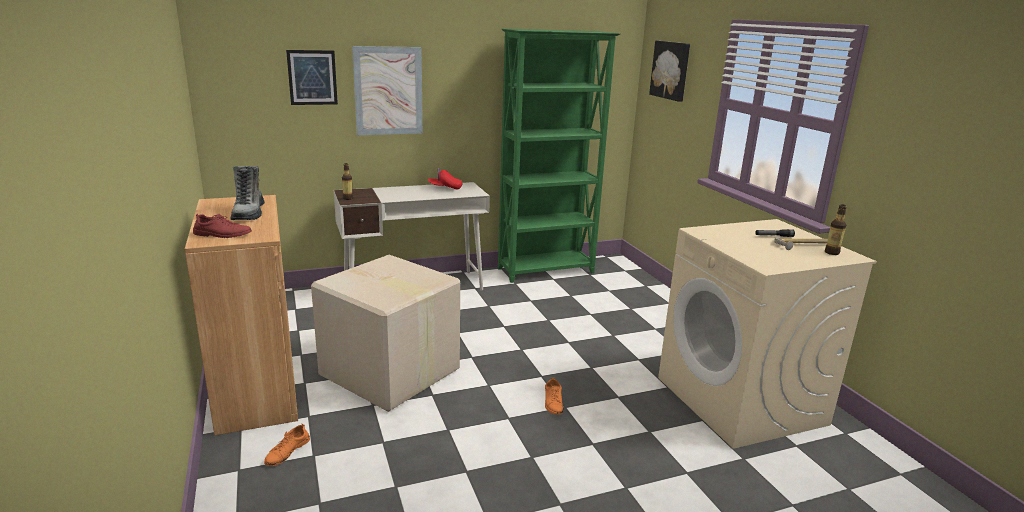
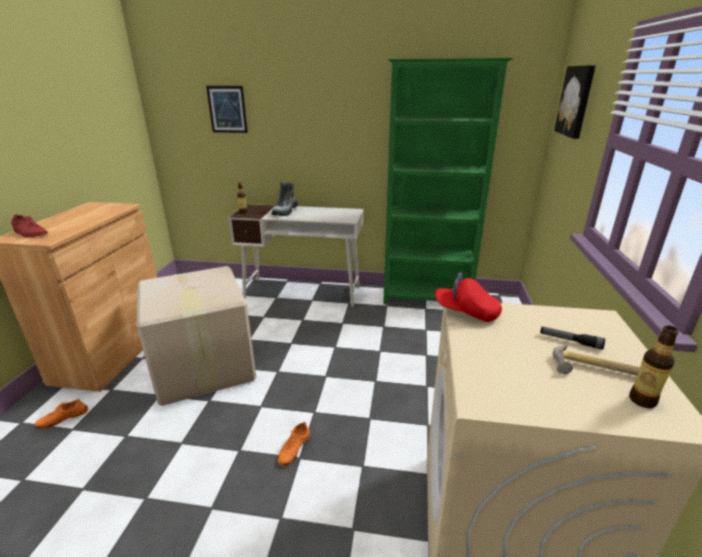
camera: 30 degrees right, 5 degrees up
boot [231,166,265,220] -> boot moved to [271,182,298,216]
picture [352,46,423,135] -> none
red cap [428,168,462,190] -> red cap moved to [435,272,502,322]

